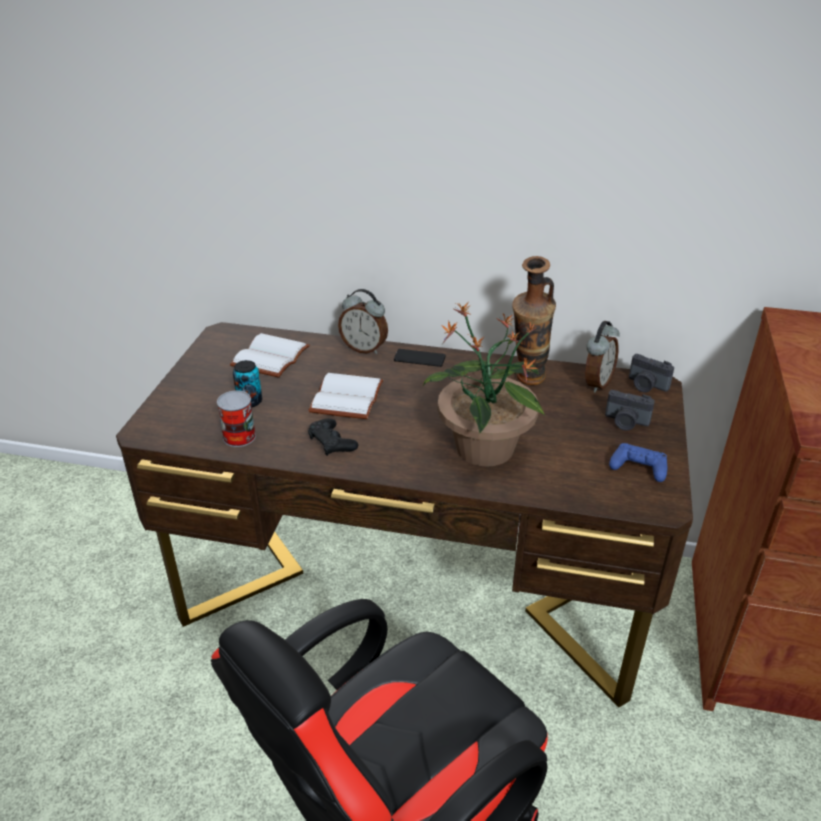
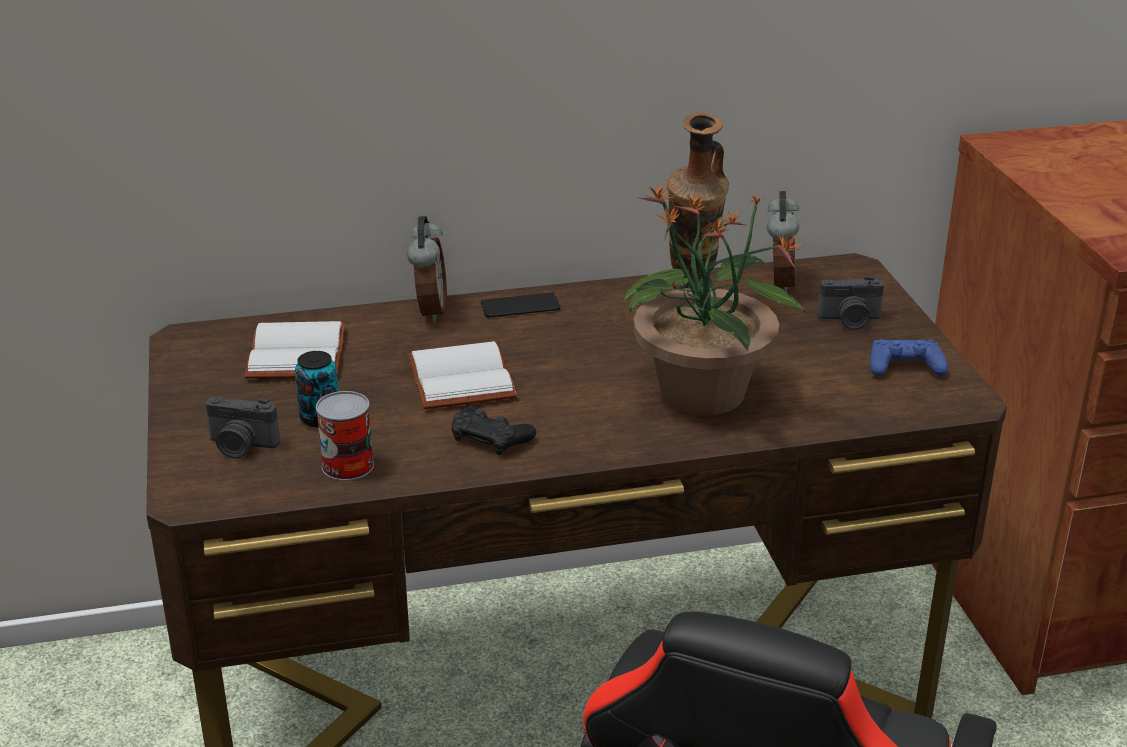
camera: 25 degrees left, 5 degrees down
alarm clock [338,289,388,354] -> alarm clock turned 90 degrees counterclockwise [407,216,447,323]
camera [629,354,674,392] -> camera moved to [206,397,280,459]

